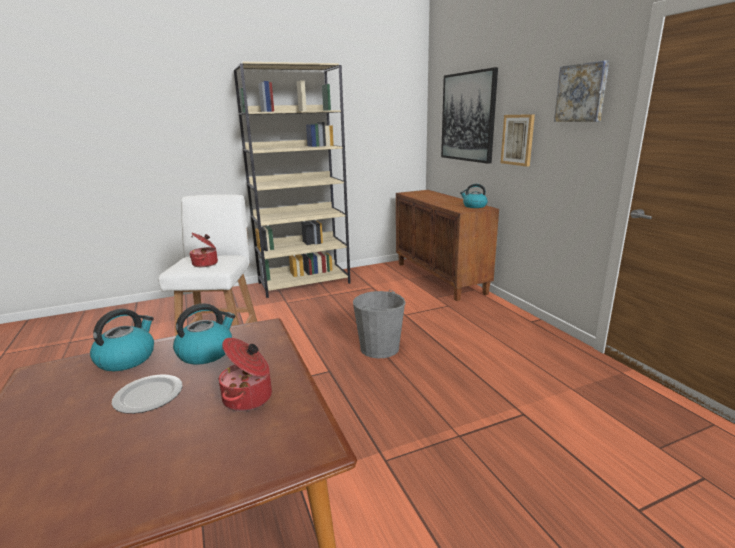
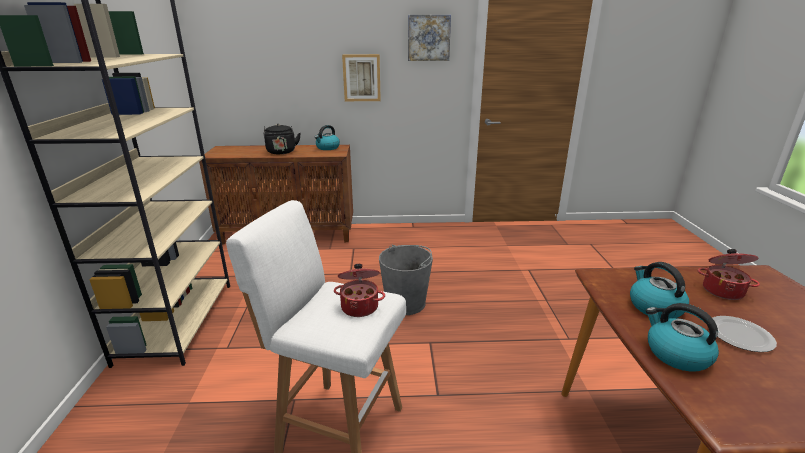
camera: 70 degrees left, 5 degrees up
picture [441,67,498,164] -> none
none -> black kettle [263,124,301,154]

